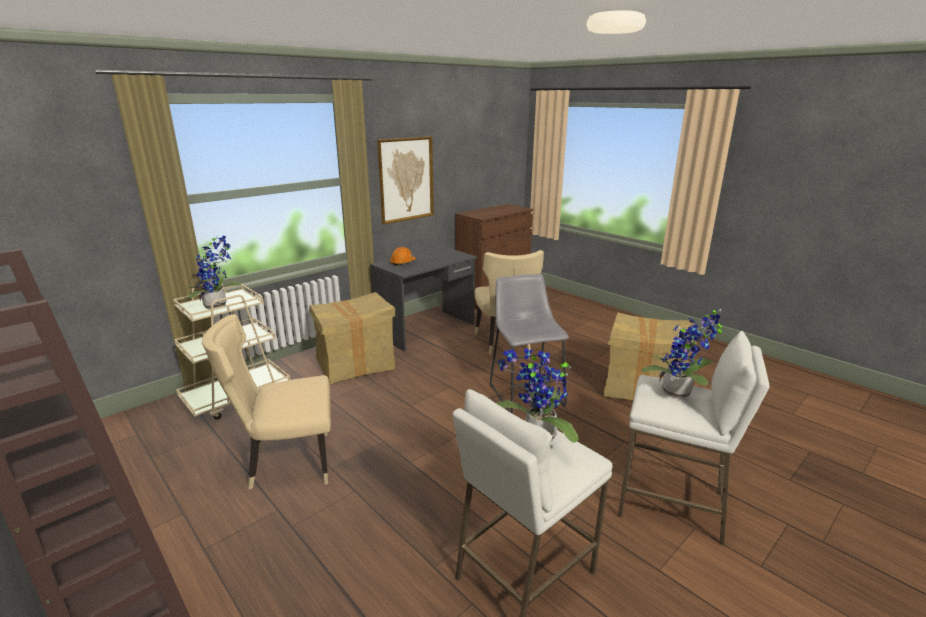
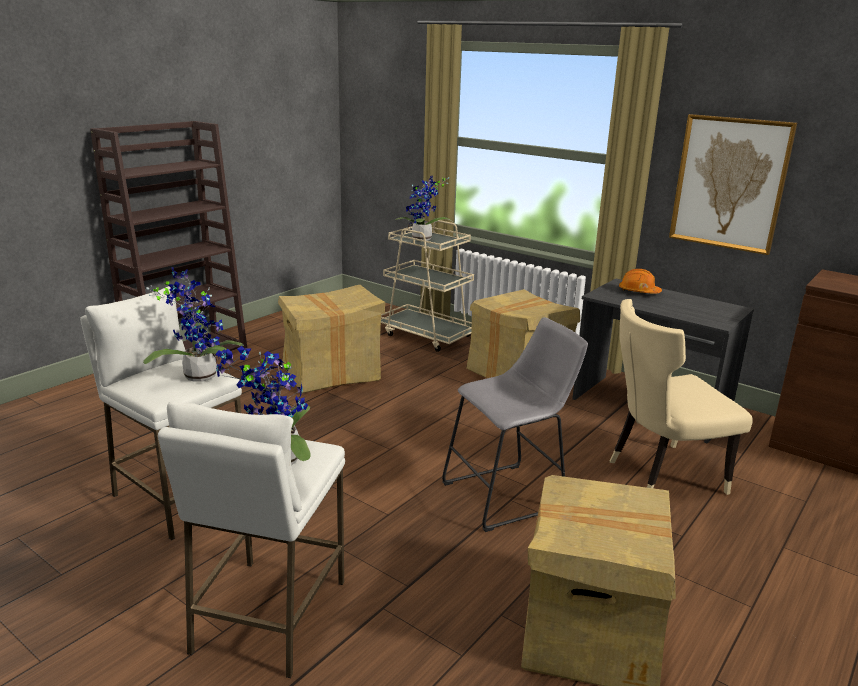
camera: 80 degrees right, 0 degrees up
beige chair [202,314,331,490] -> cardboard box [278,285,385,393]

